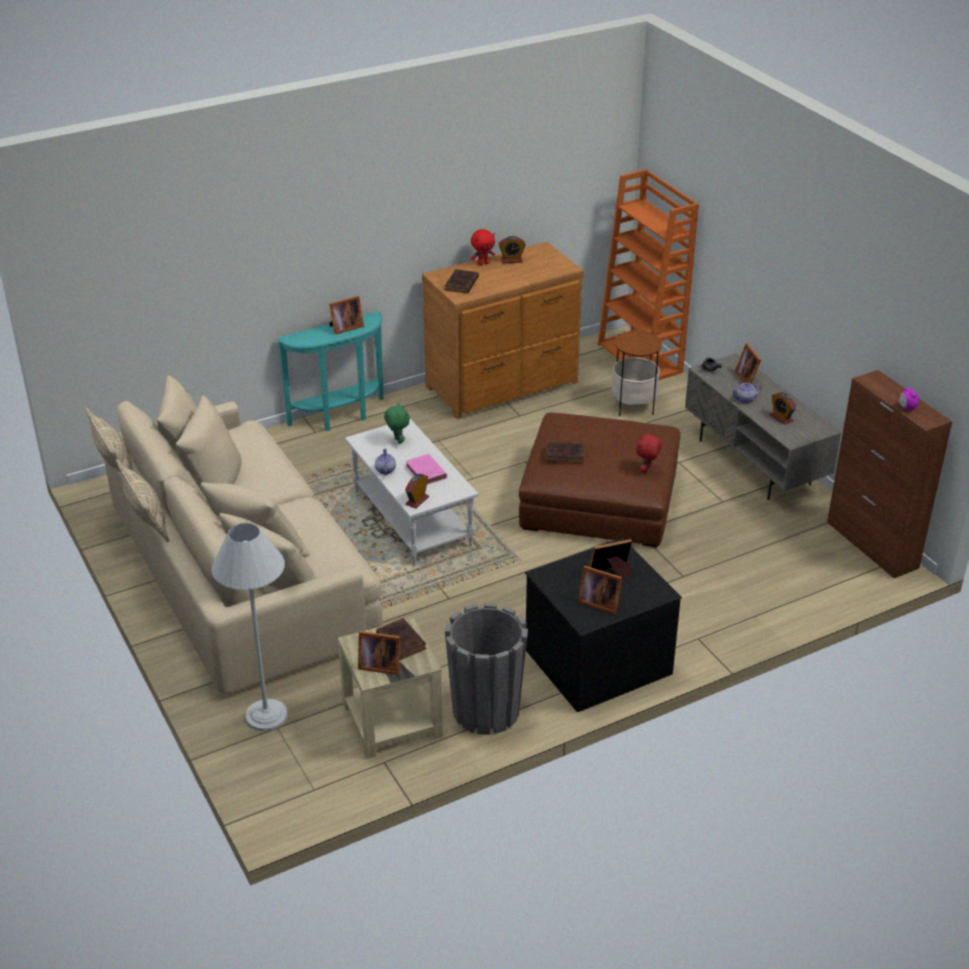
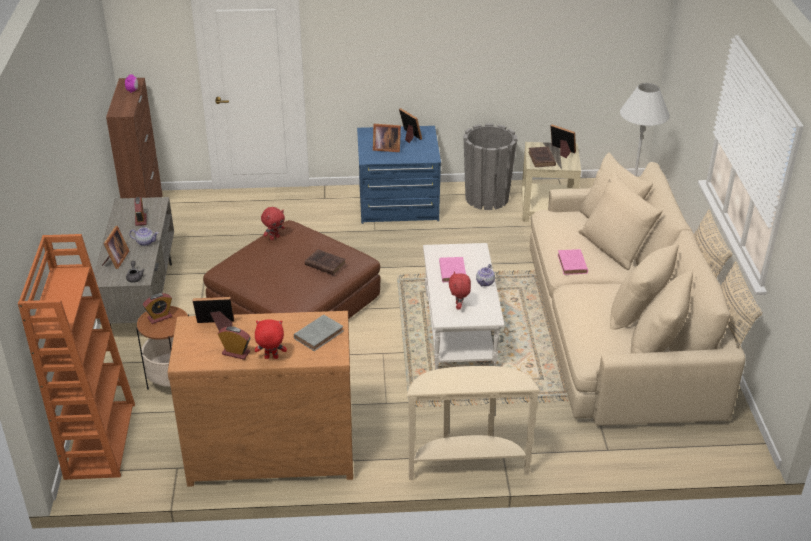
camera: 155 degrees left, 0 degrees up
turquoise console table [276,311,384,431] -> beige console table [406,366,541,480]
picture frame [329,296,364,335] -> picture frame moved to [193,297,234,331]
green plush toy [384,403,410,444] -> red plush toy [449,271,471,310]
alarm clock [405,474,429,508] -> alarm clock moved to [143,293,172,324]
brown book [445,269,479,294] -> grey book [294,315,344,351]
black dresser [525,538,682,712] -> blue dresser [357,126,441,224]
none -> pink book [557,249,588,275]

